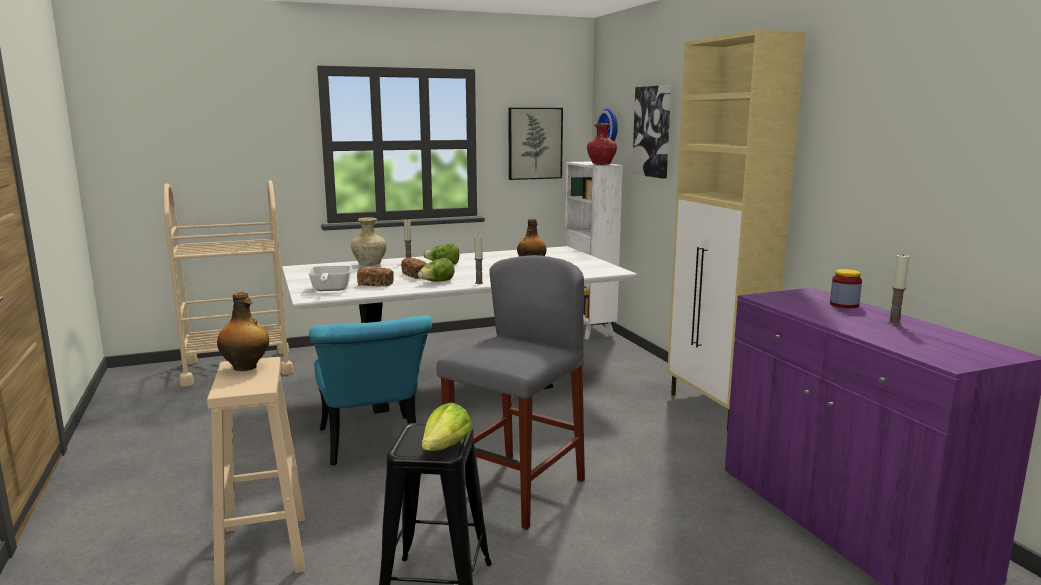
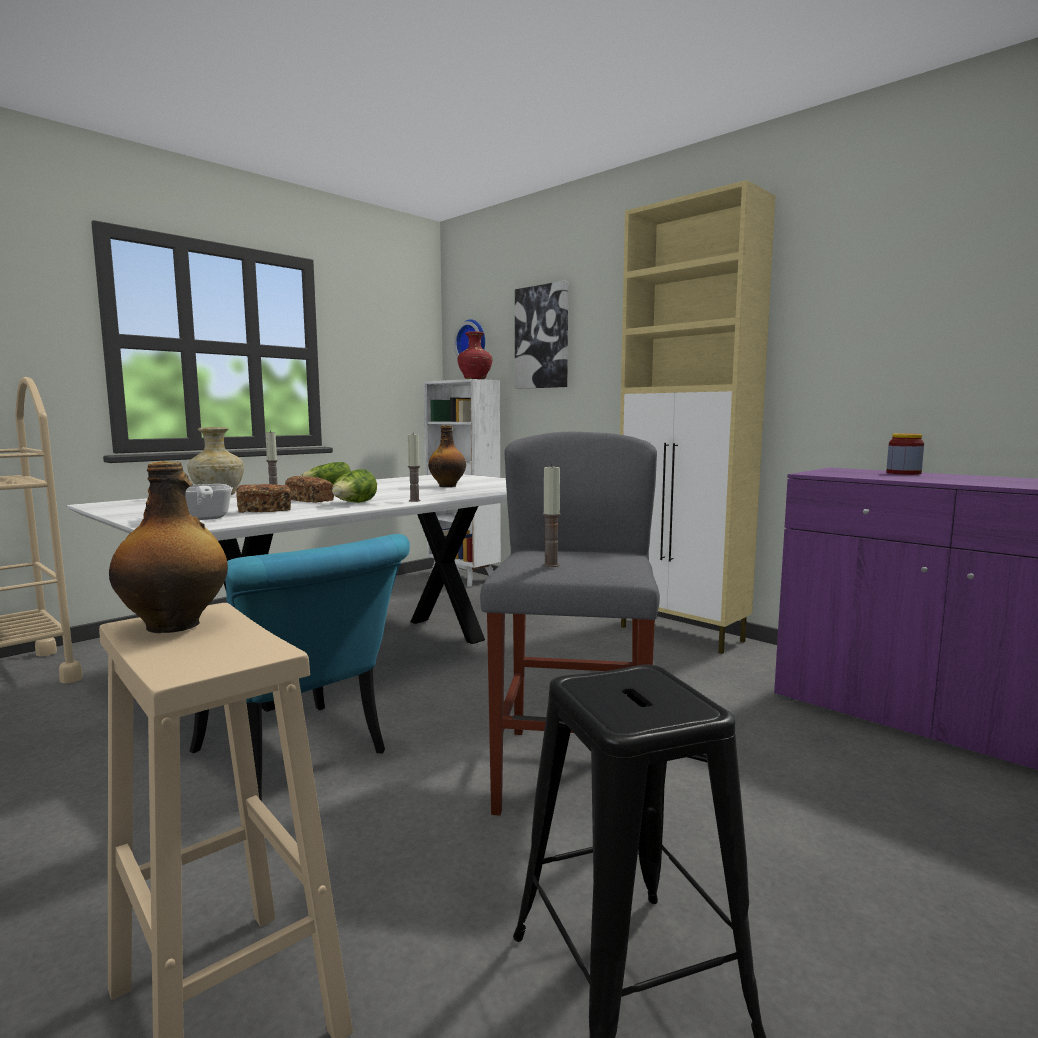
camera: 25 degrees left, 5 degrees down
lettuce [422,403,473,451] -> none
picture [508,108,563,180] -> none
candle [888,254,910,325] -> candle moved to [543,464,561,567]

